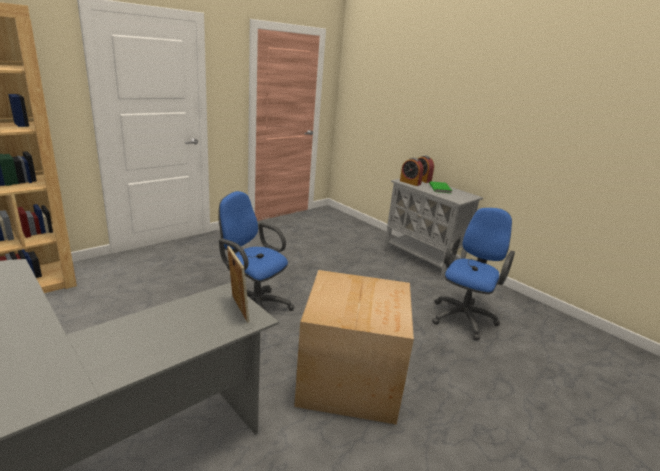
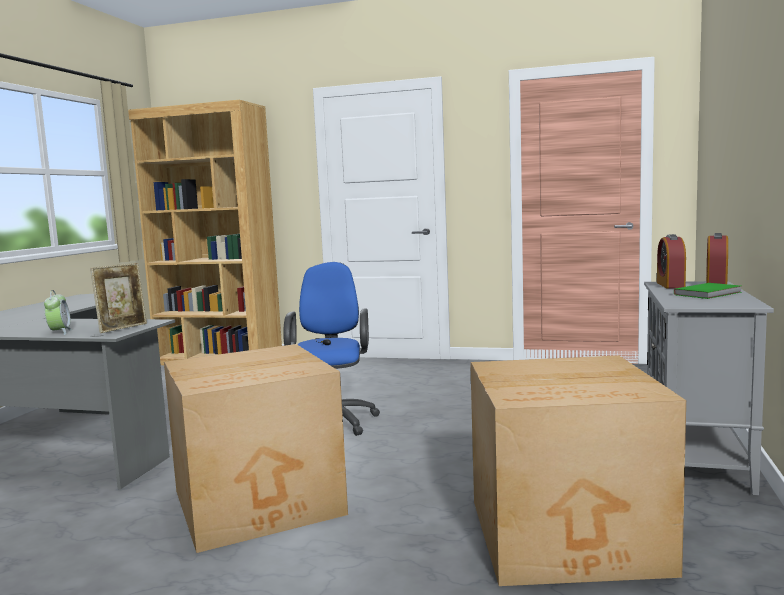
camera: 60 degrees right, 15 degrees down
blue office chair [432,208,515,340] -> cardboard box [470,355,686,586]
none -> alarm clock [44,290,73,335]

